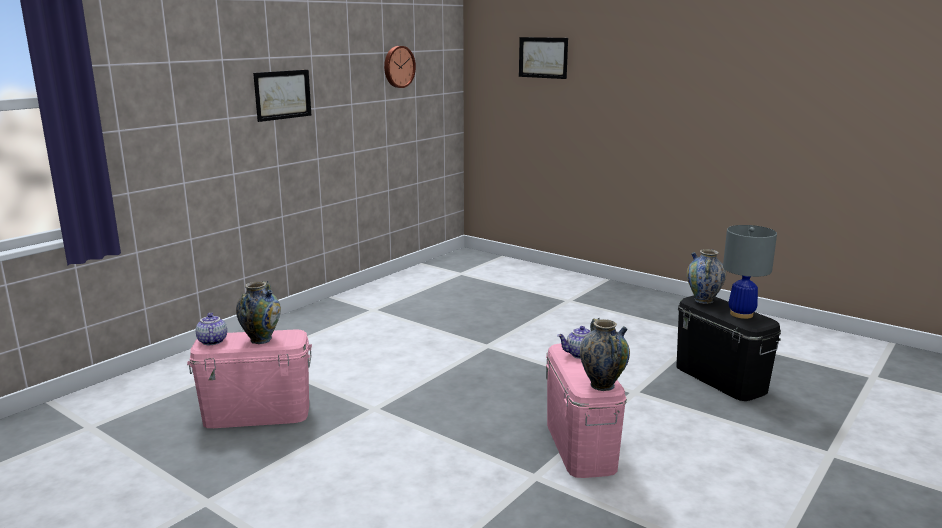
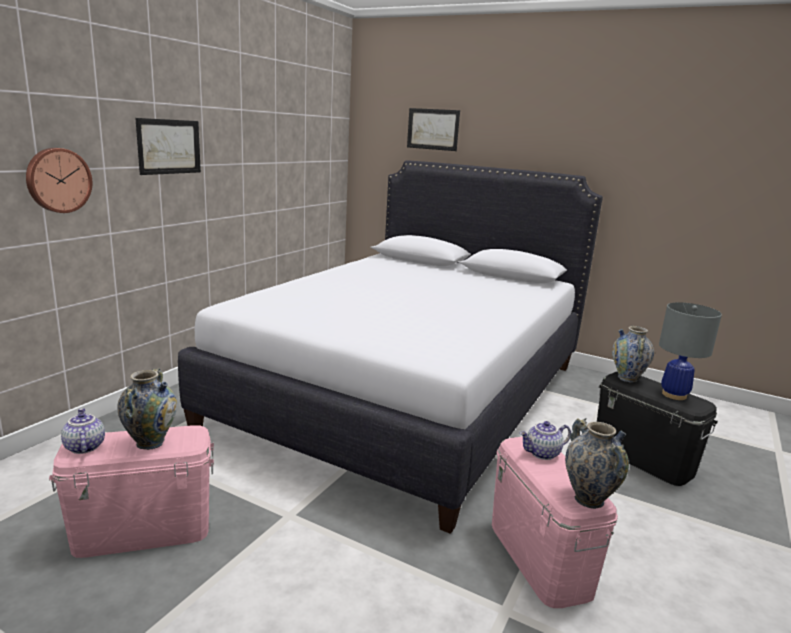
camera: 10 degrees left, 0 degrees up
wall clock [384,46,416,88] -> wall clock moved to [26,148,92,213]
none -> white bed [178,160,603,534]

